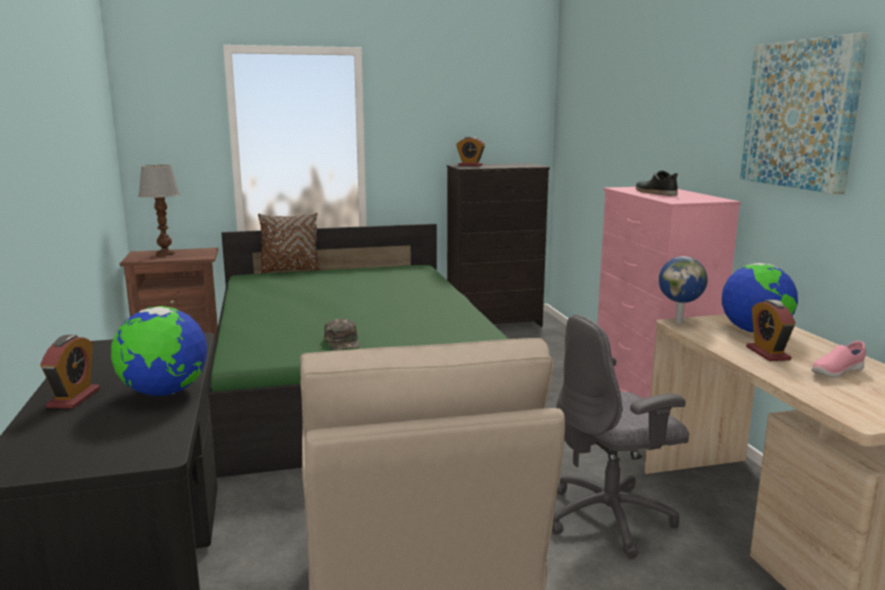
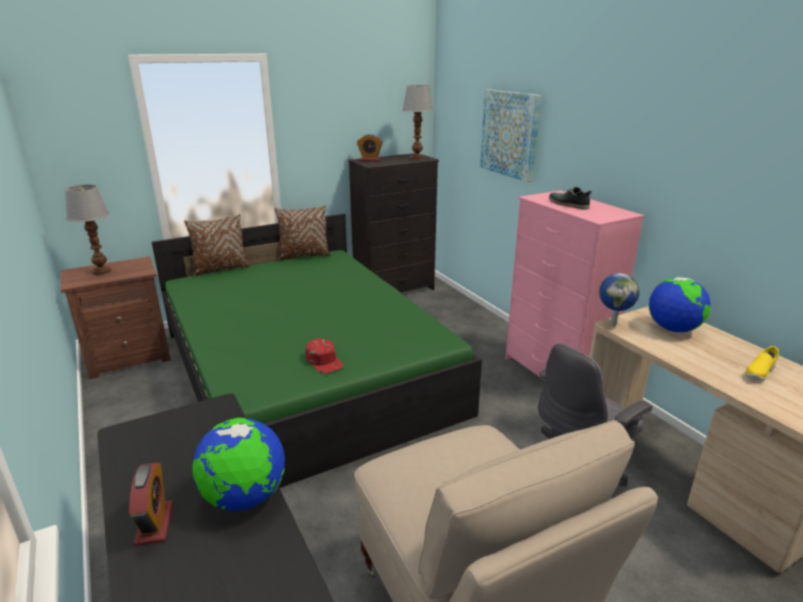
camera: 15 degrees left, 10 degrees up
green cap [324,318,361,350] -> red cap [306,338,344,373]
picture [740,33,868,194] -> picture moved to [480,89,542,182]
alarm clock [746,299,796,361] -> none
pink shoe [812,341,866,378] -> yellow shoe [745,346,779,381]
none -> brown pillow [275,205,331,261]
none -> table lamp [403,85,433,160]

